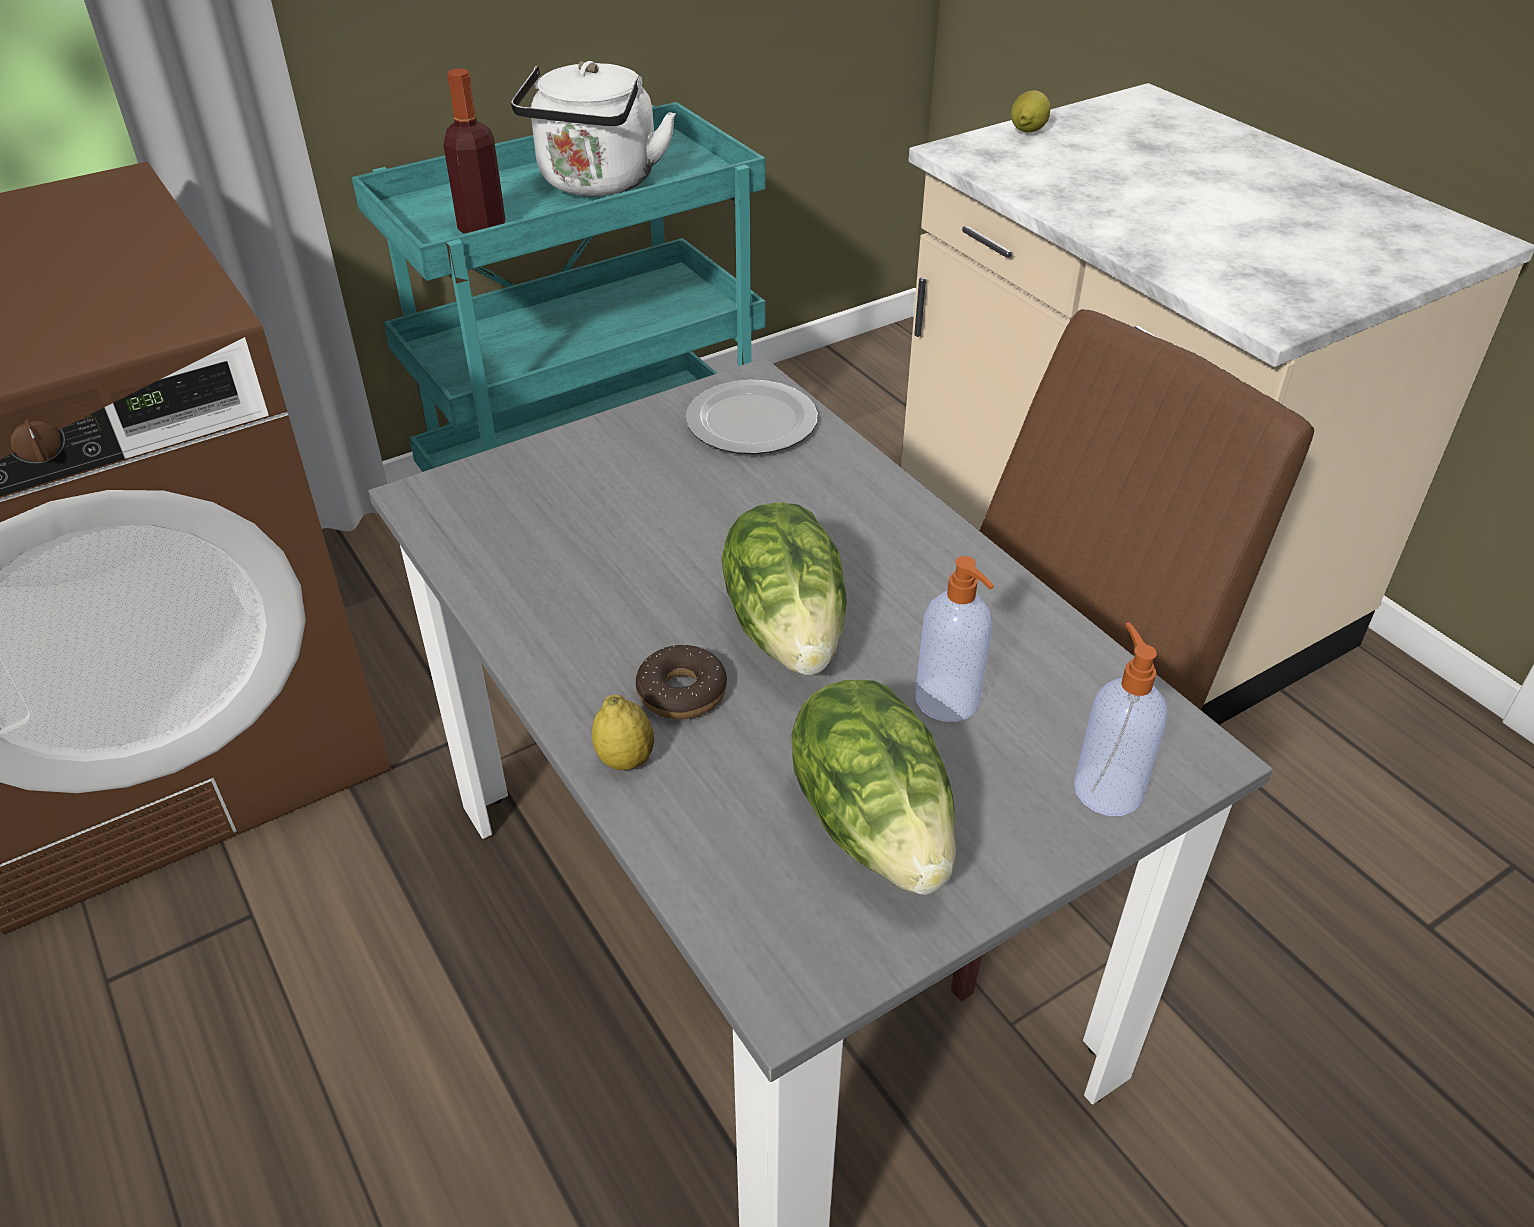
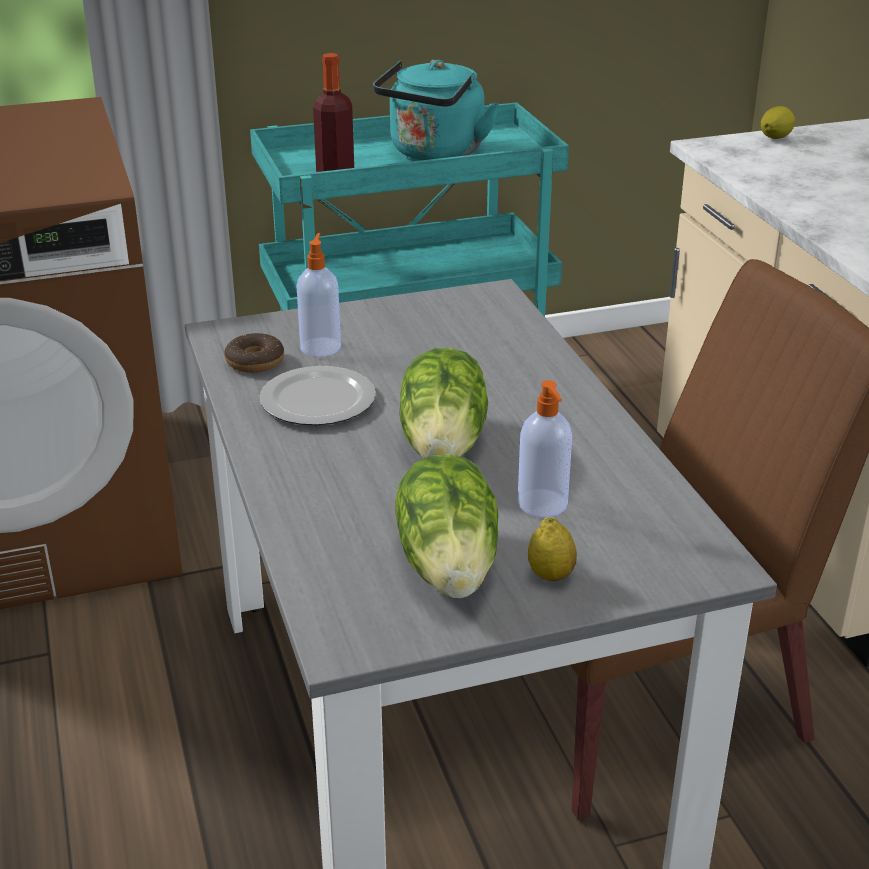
camera: 15 degrees right, 10 degrees down
white kettle [511,61,676,196] -> turquoise kettle [373,59,499,160]
lemon [592,695,654,770] -> lemon moved to [528,517,577,581]
donut [636,645,727,719] -> donut moved to [225,333,284,373]
plate [686,380,818,454] -> plate moved to [260,366,376,425]
soap dispenser [1074,622,1167,816] -> soap dispenser moved to [297,233,341,357]

